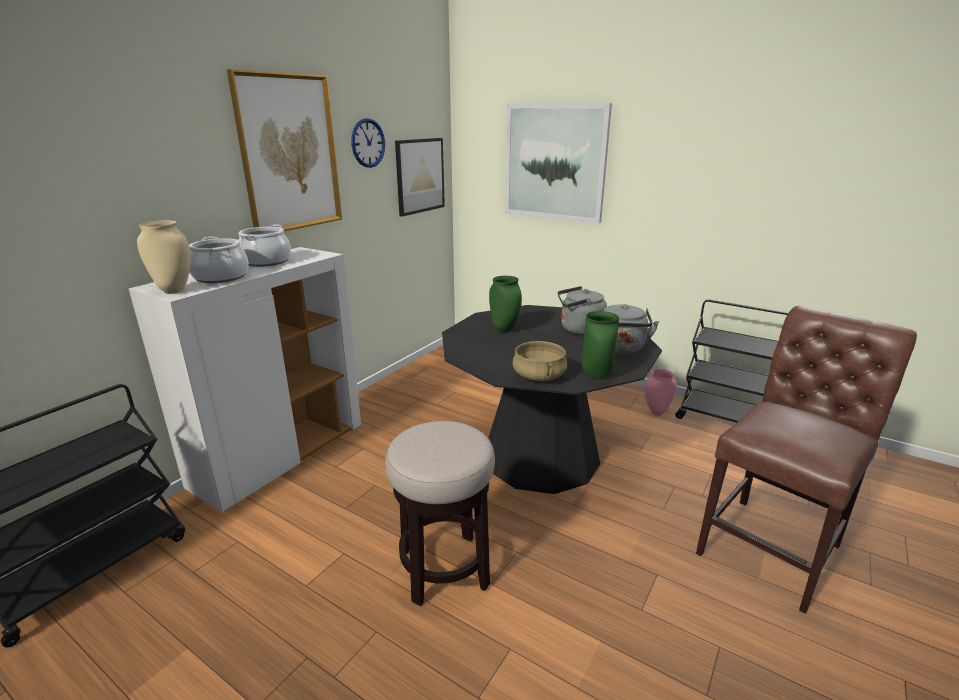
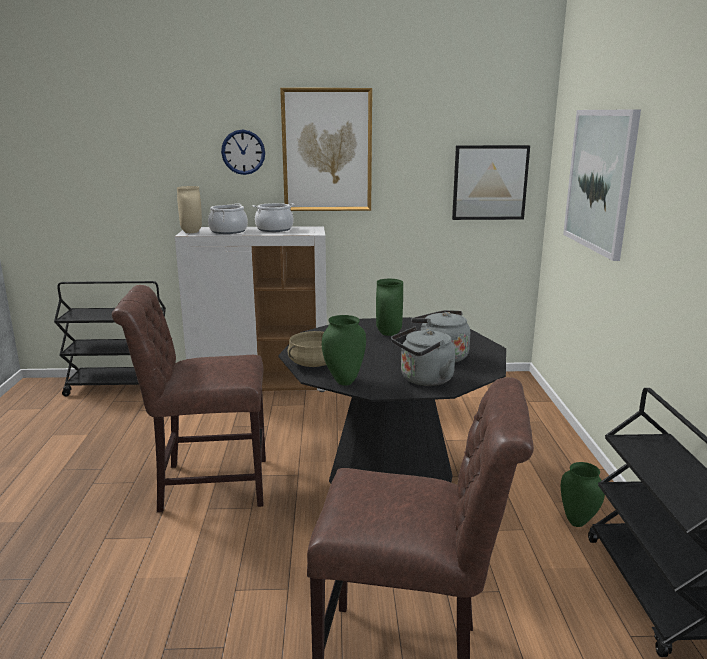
camera: 55 degrees right, 5 degrees down
wall clock [351,118,385,168] -> wall clock moved to [221,130,265,175]
stool [385,421,495,606] -> brown chair [112,285,266,512]
pink vase [645,369,677,416] -> green vase [561,462,605,527]

